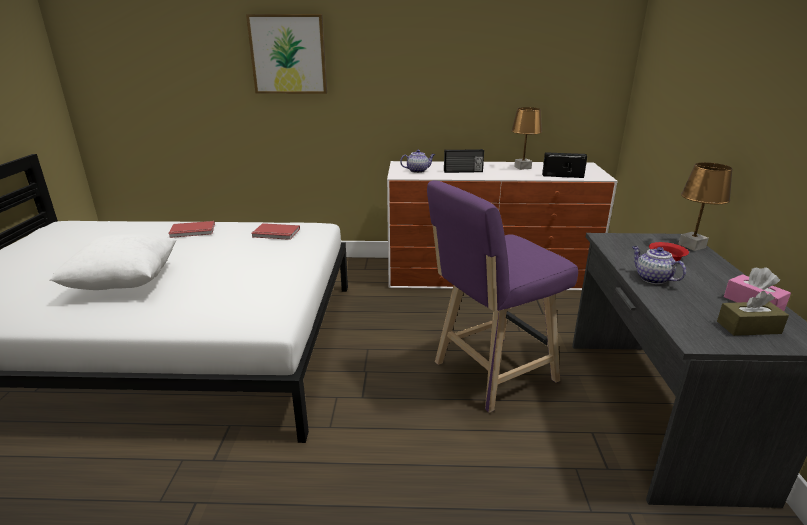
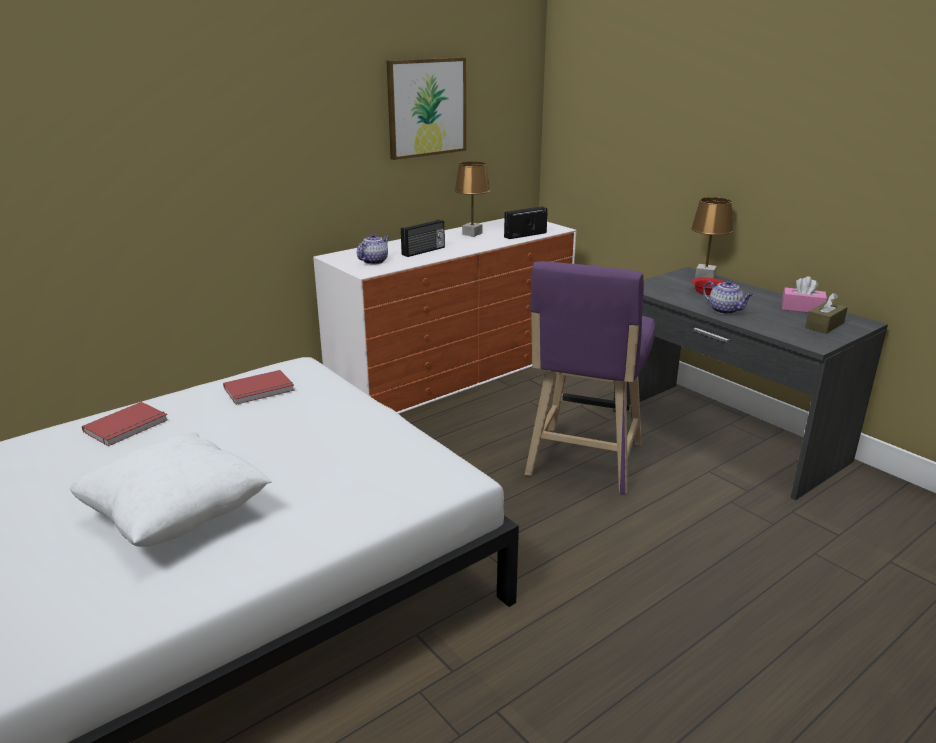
camera: 40 degrees left, 0 degrees up
picture [246,14,327,94] -> picture moved to [386,57,466,160]
teapot [632,246,686,284] -> teapot turned 150 degrees counterclockwise [703,280,753,314]

